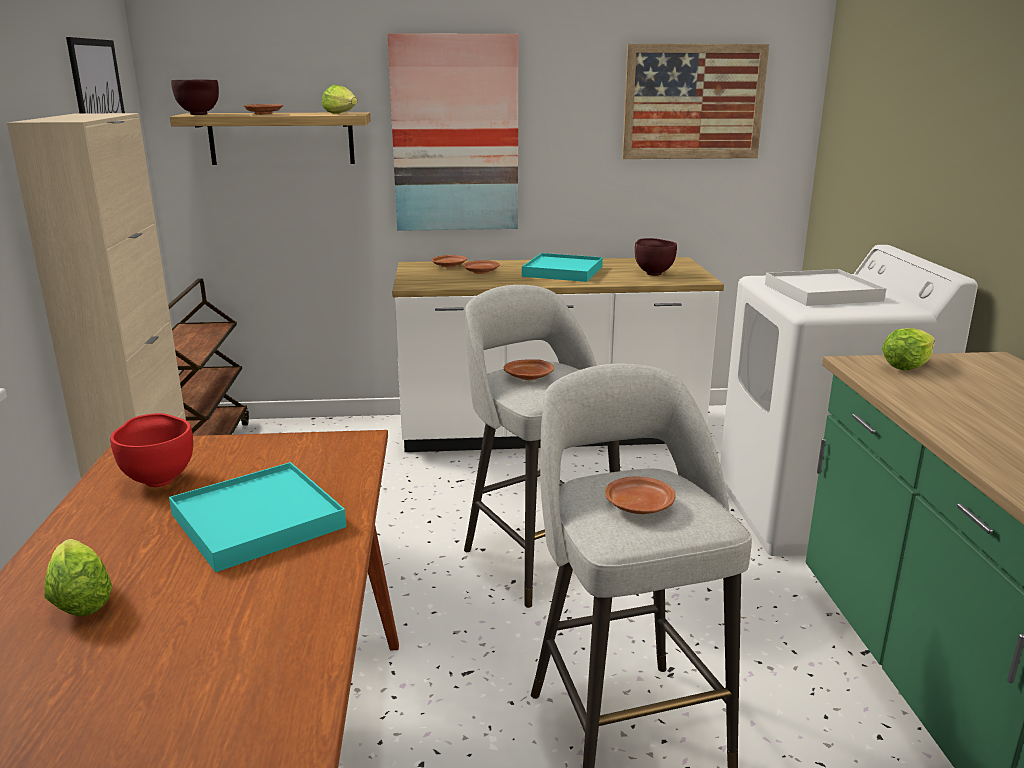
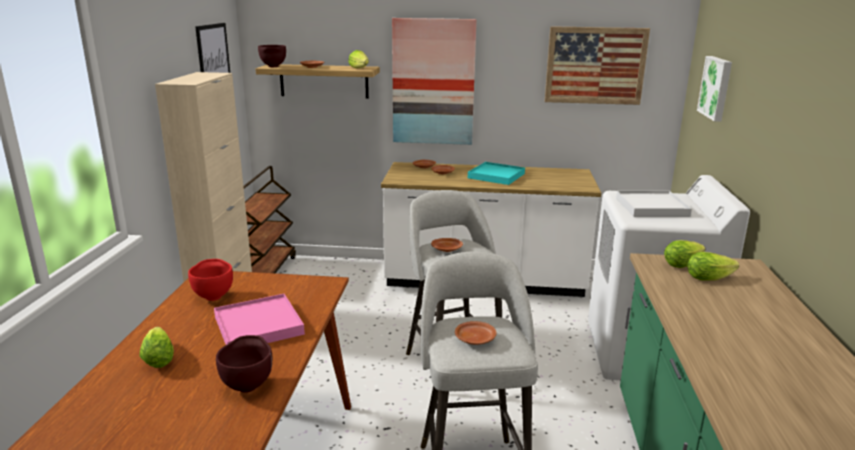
camera: 10 degrees right, 0 degrees up
turquoise tray [169,462,346,572] -> pink tray [214,294,305,345]
brown bowl [635,238,677,276] -> brown bowl moved to [216,335,272,393]
none -> lettuce [687,252,739,281]
none -> picture [697,56,732,122]

